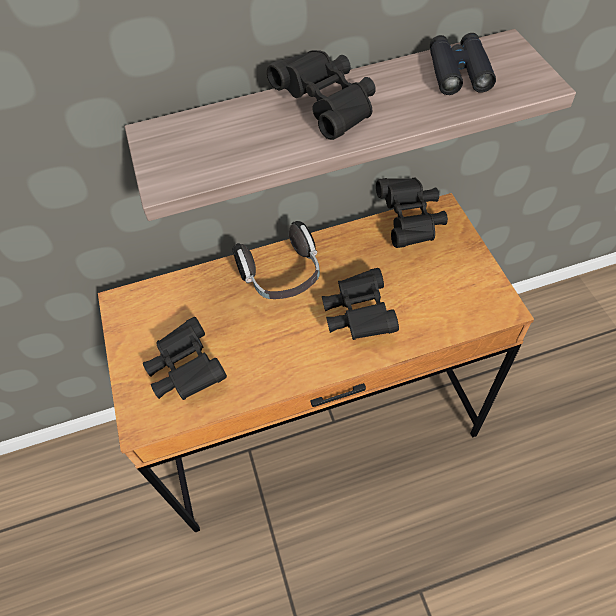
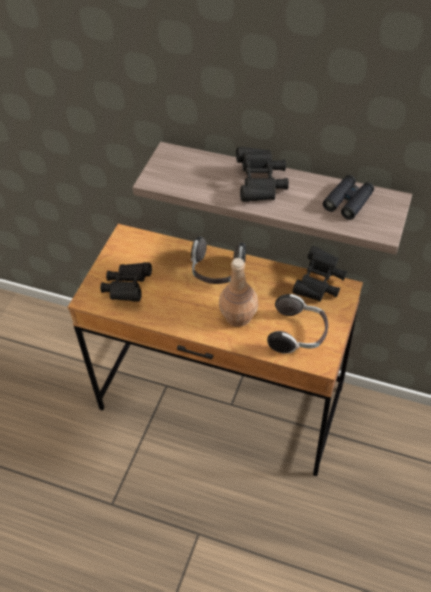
camera: 35 degrees right, 5 degrees down
black binoculars [322,268,399,340] -> brown bottle [219,258,258,327]
none -> headphones [267,294,328,354]

